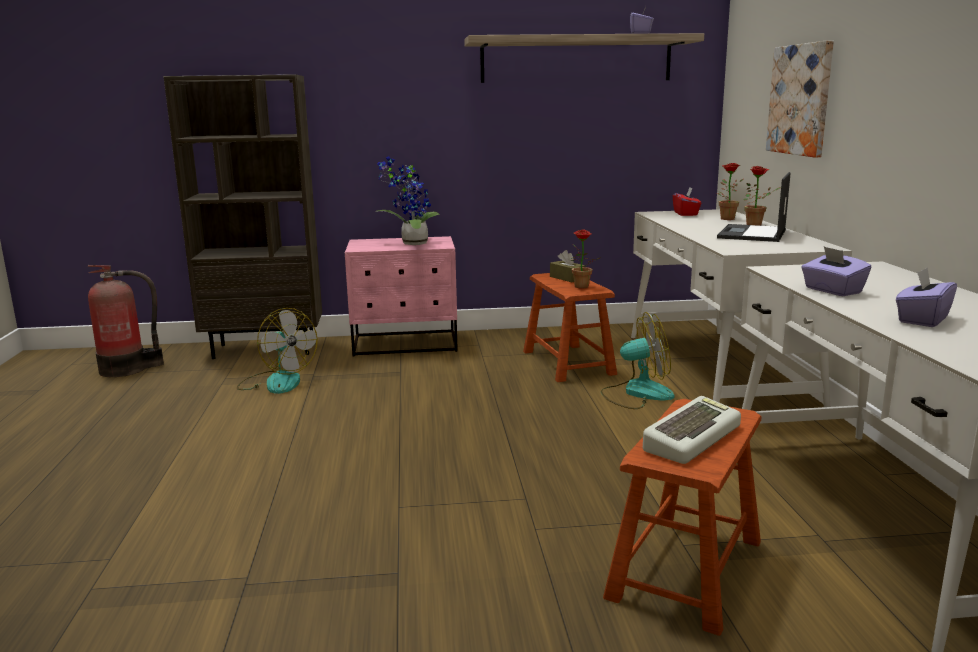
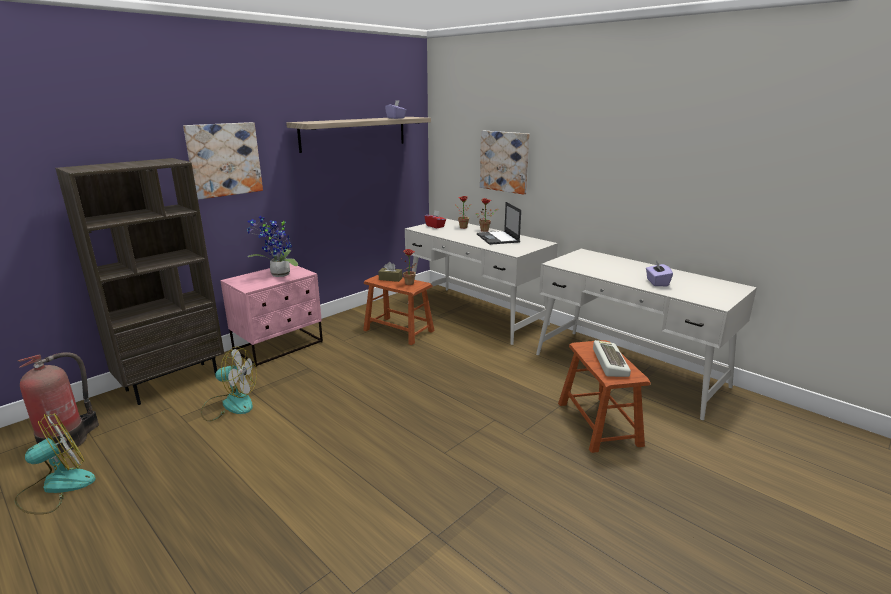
camera: 40 degrees left, 5 degrees up
fan [601,312,675,409] -> fan moved to [15,413,96,514]
purple tissue box [801,246,871,296] -> none
none -> picture [183,122,263,200]

